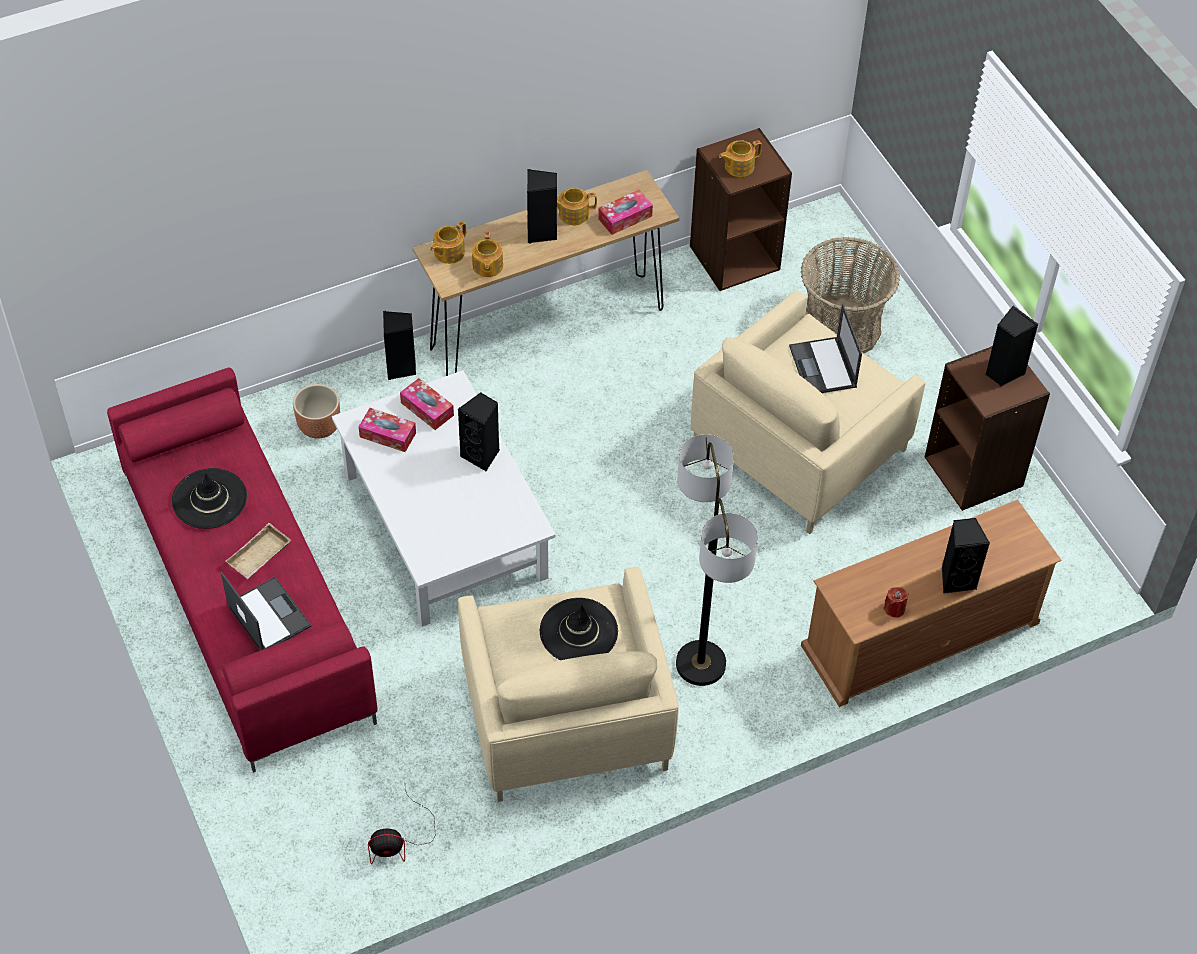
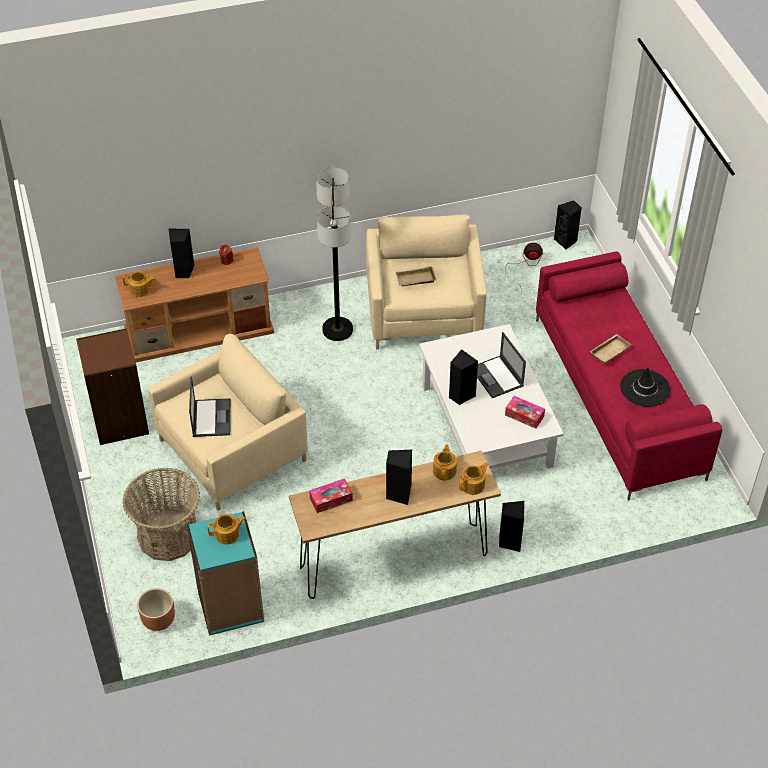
camera: 170 degrees left, 5 degrees down
laptop [221,571,311,650] -> laptop moved to [477,332,526,398]
brown planter [293,384,340,439] -> brown planter moved to [137,588,175,631]
tissue box [400,378,454,430] -> none
black hat [540,598,618,660] -> beige tray [396,266,436,286]
teapot [557,188,597,225] -> teapot moved to [123,272,156,297]
brown bookcase [690,128,792,291] -> turquoise bookcase [187,511,264,636]
black speaker [985,305,1039,387] -> black speaker moved to [554,201,582,250]

